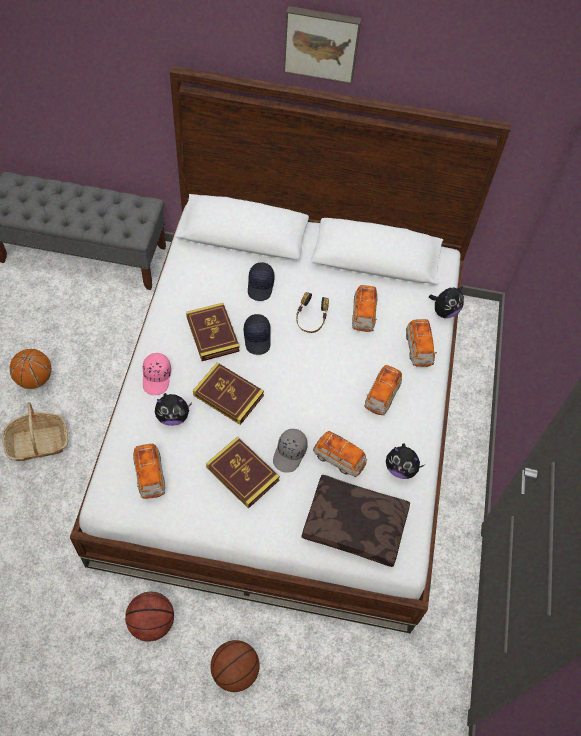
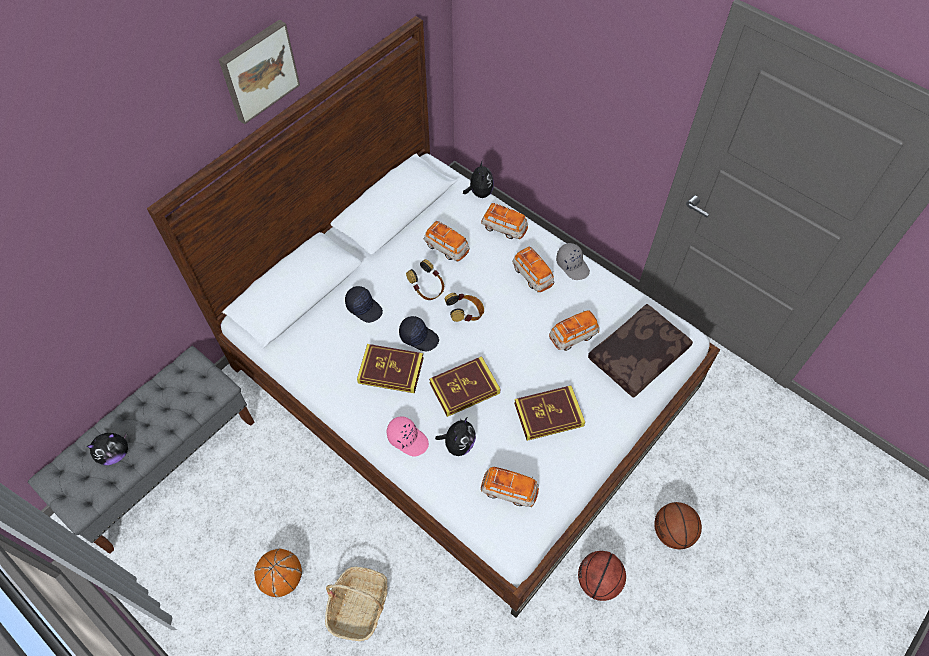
camera: 55 degrees left, 0 degrees up
grey cap [273,429,308,473] -> grey cap moved to [556,243,590,280]
plush toy [386,443,424,479] -> plush toy moved to [87,433,128,465]
none -> headphones [444,293,484,322]

